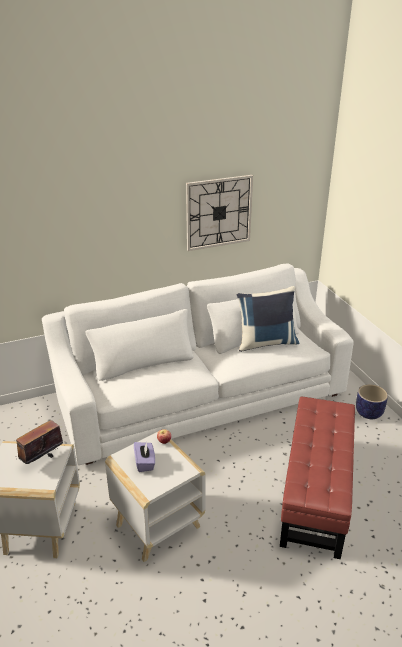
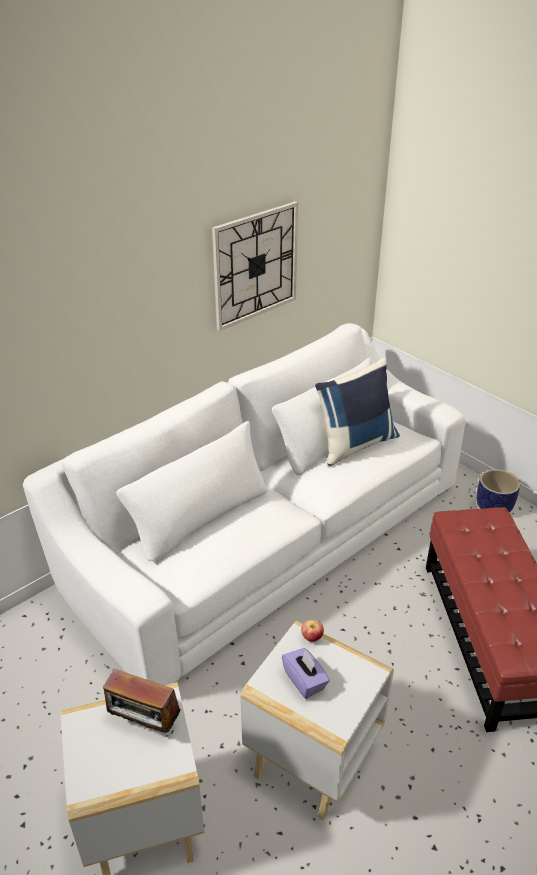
camera: 20 degrees left, 5 degrees up
radio [16,416,65,464] -> radio turned 90 degrees counterclockwise [103,669,181,737]

